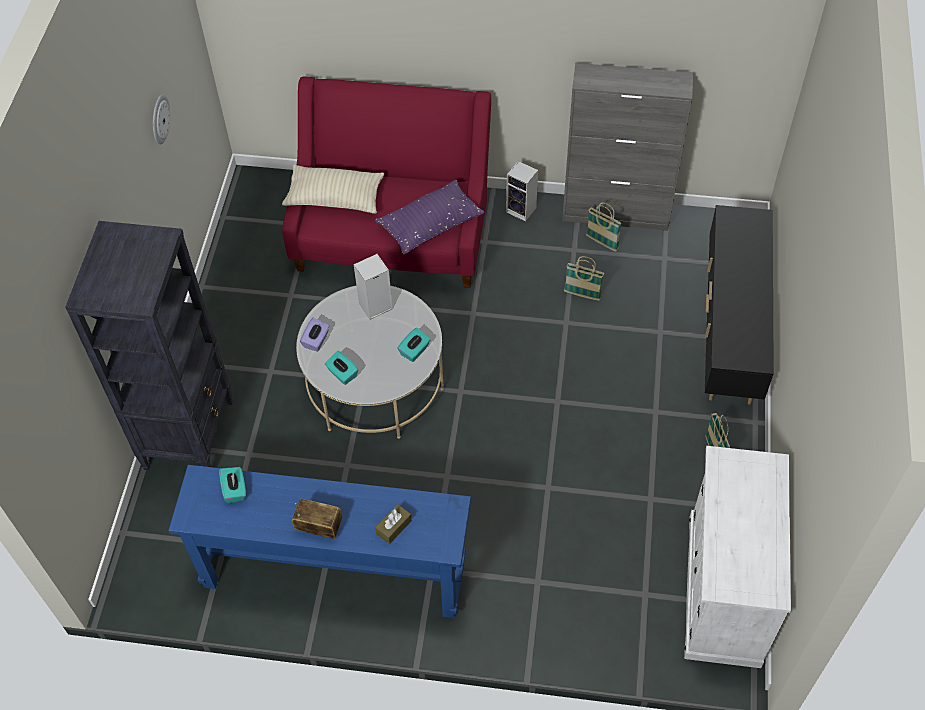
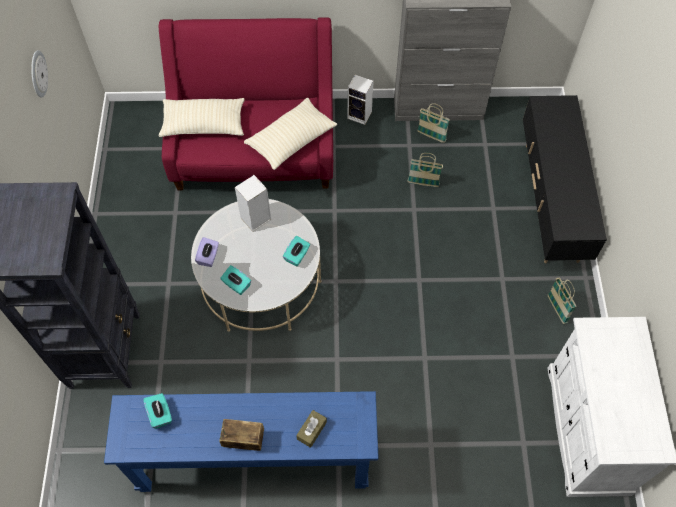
camera: 10 degrees left, 5 degrees up
purple pillow [376,180,484,255] -> beige pillow [244,98,337,170]

